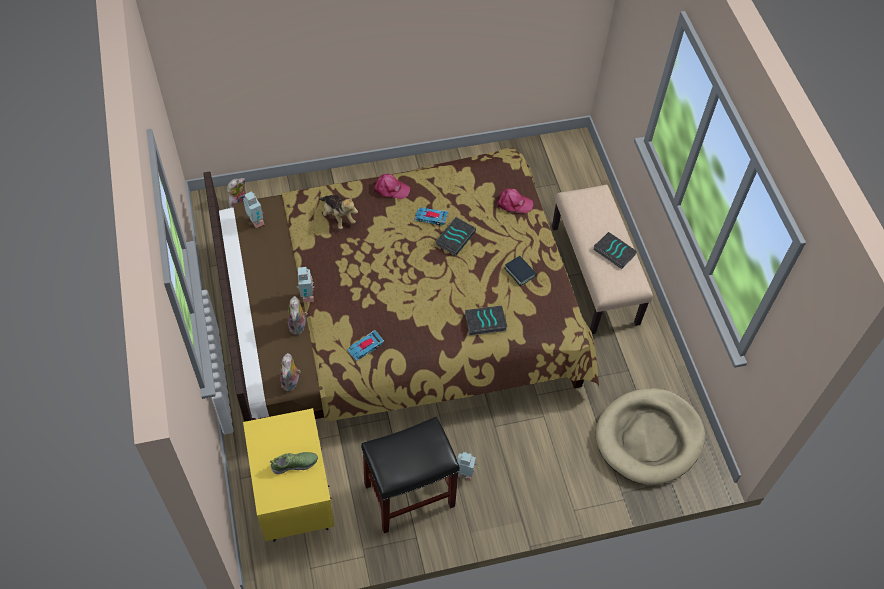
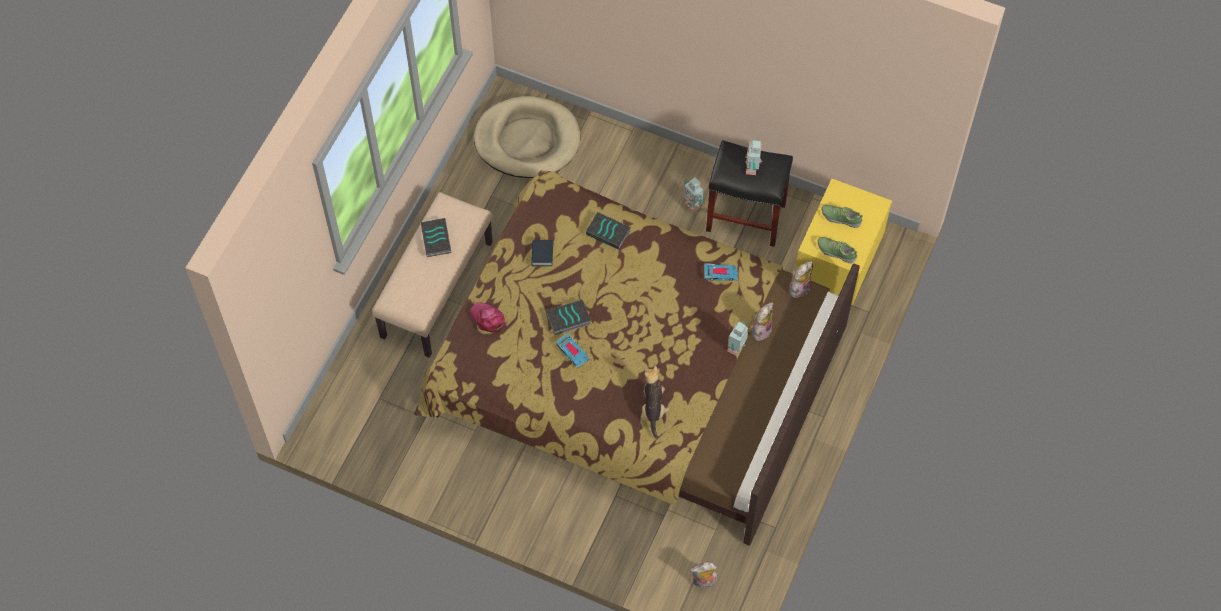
camera: 140 degrees left, 5 degrees up
toy robot [243,191,265,228] -> toy robot moved to [745,140,762,175]
pink cap [373,174,410,199] -> none
none -> shoe [818,237,858,263]

